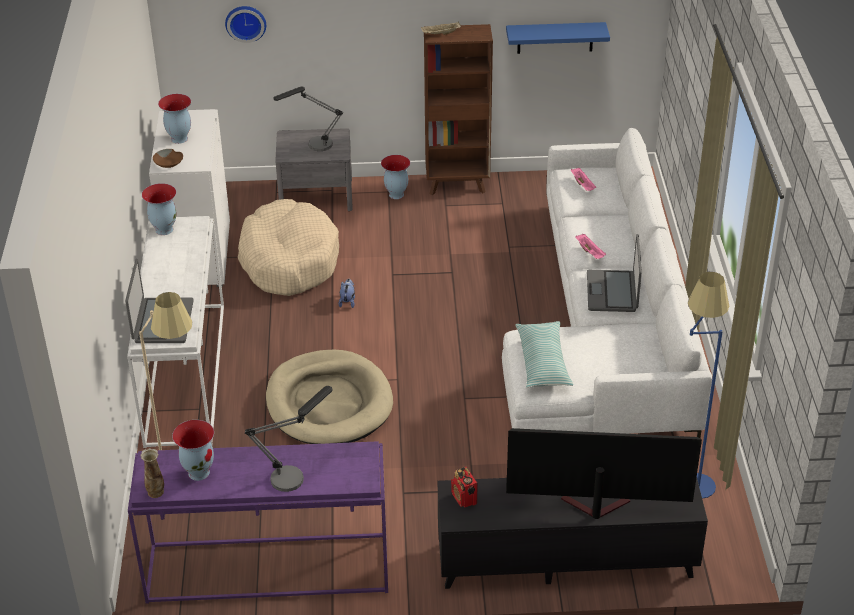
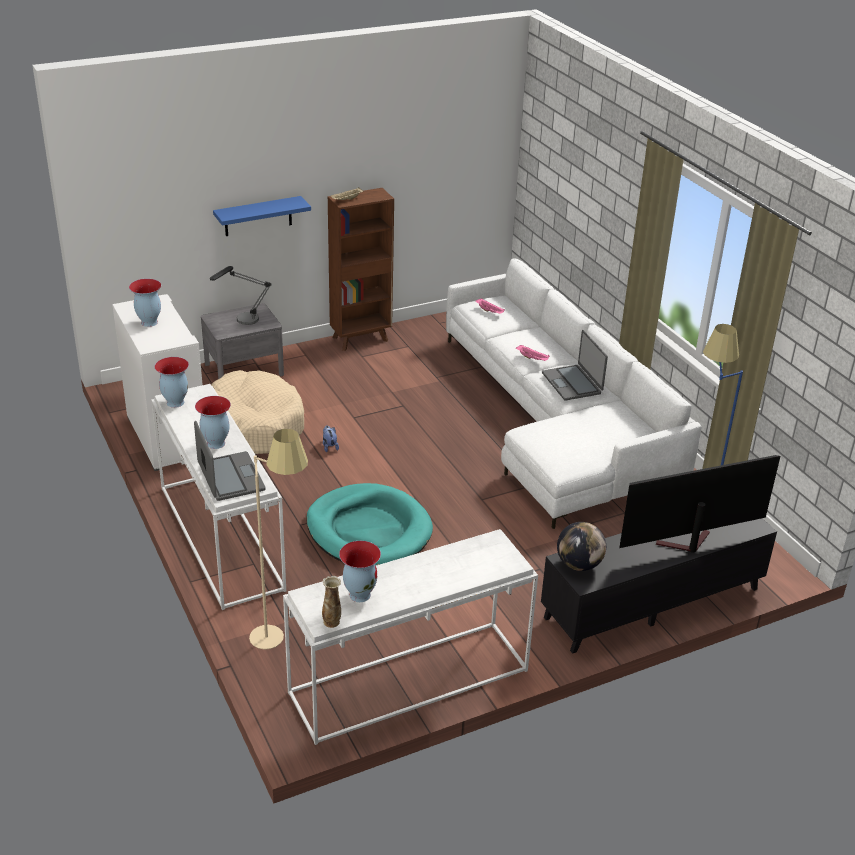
camera: 25 degrees left, 5 degrees down
purple console table [128,441,388,604] -> white console table [283,529,538,745]
brown bowl [153,149,183,168] -> none
wall clock [225,6,266,43] -> none
table lamp [245,386,332,492] -> none
beige dog bed [266,350,393,444] -> turquoise dog bed [306,483,433,565]
vase [381,155,410,199] -> vase moved to [195,396,231,449]
radio [451,467,478,508] -> globe [557,522,606,571]
blue shelf [506,22,610,54] -> blue shelf moved to [213,196,311,236]
pillow [515,321,573,388] -> none

